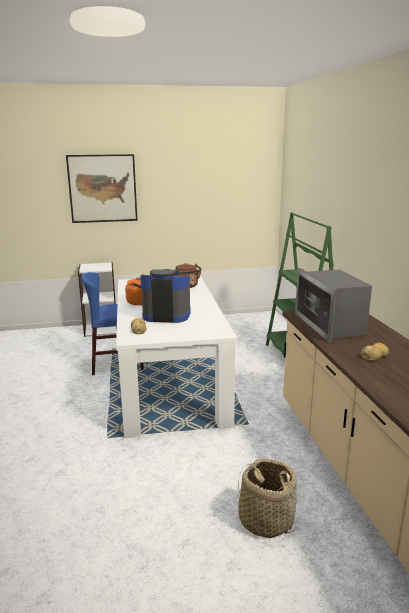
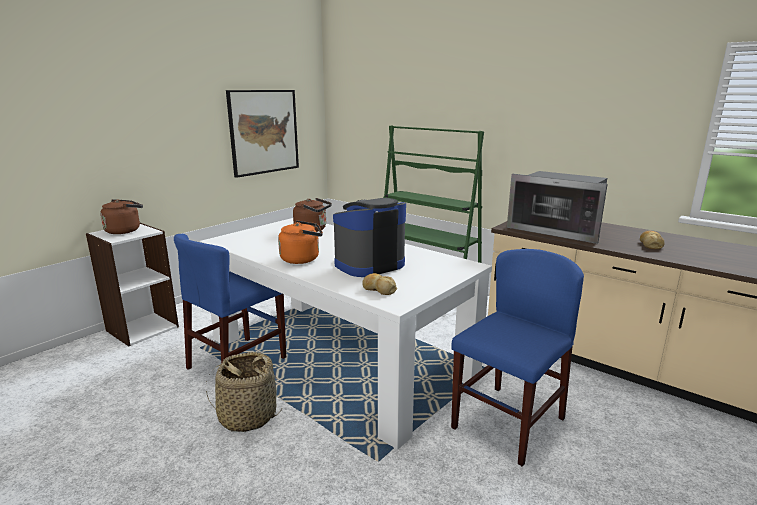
camera: 40 degrees left, 0 degrees up
picture [66,154,138,223] -> picture moved to [226,90,299,178]
basket [238,459,297,538] -> basket moved to [206,352,283,432]
none -> brown kettle [100,199,143,234]
none -> blue chair [451,249,584,467]

